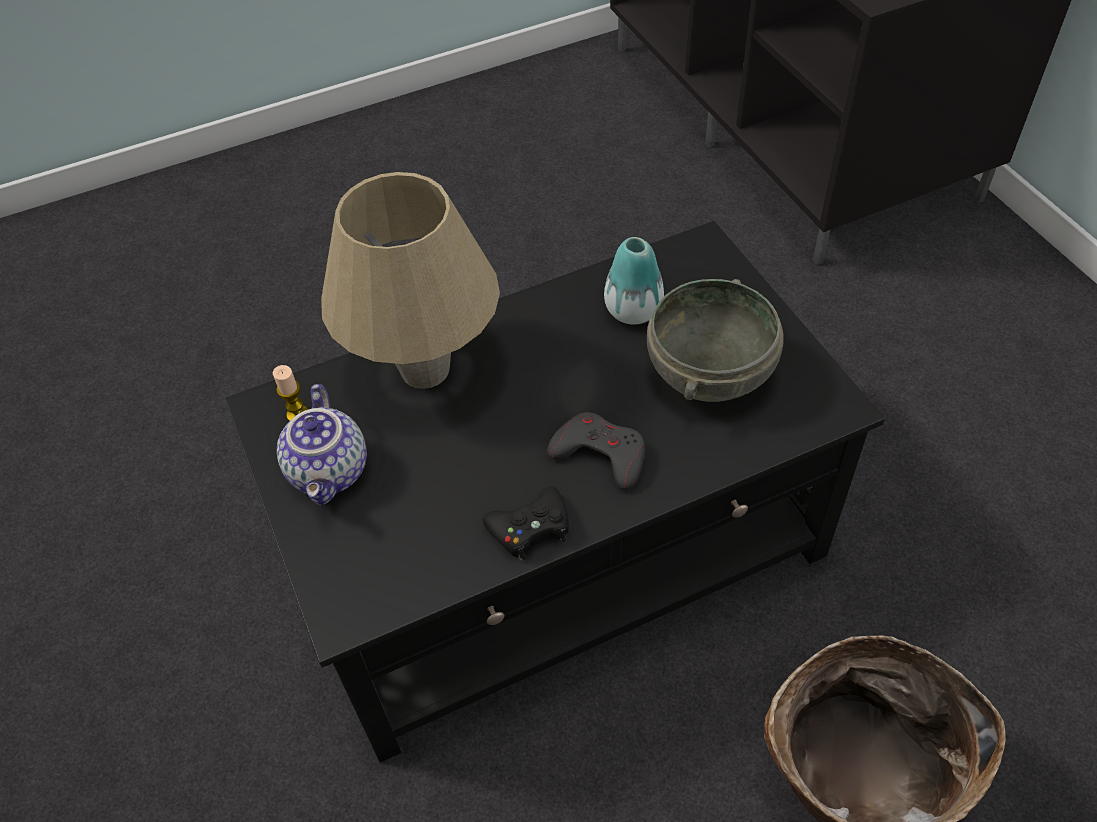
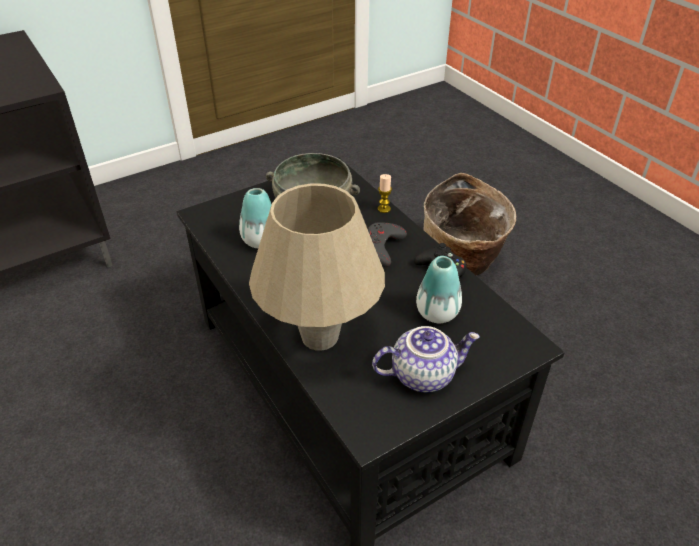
camera: 100 degrees left, 10 degrees down
candle [273,365,308,421] -> candle moved to [378,174,392,213]
none -> vase [416,256,462,323]

